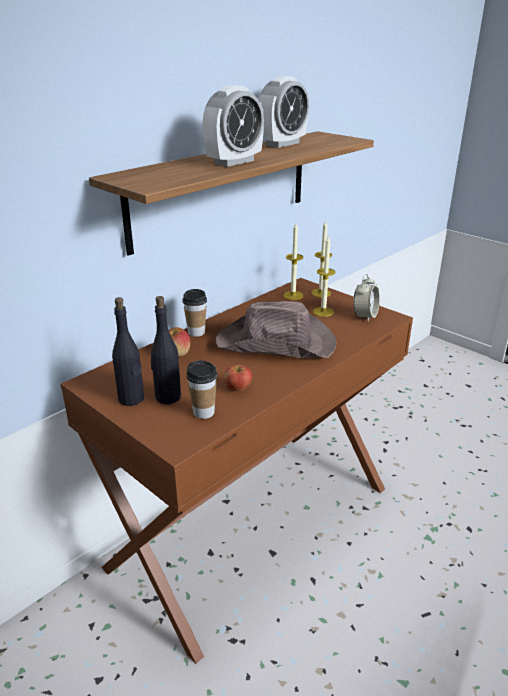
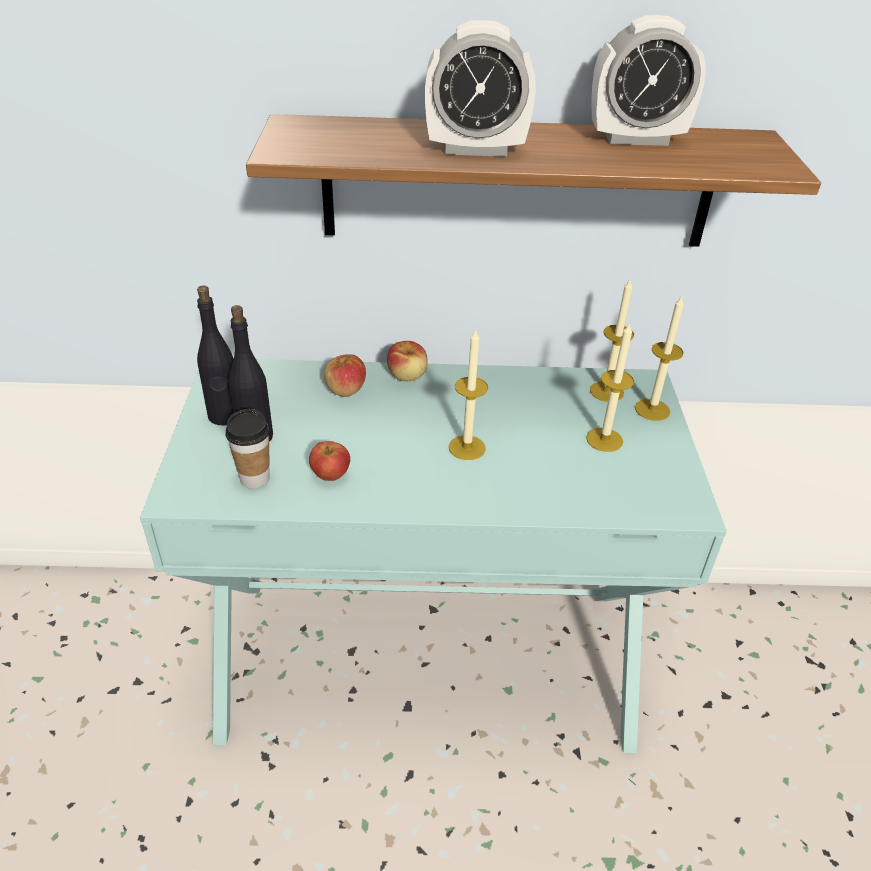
camera: 45 degrees right, 10 degrees up
brown desk [60,278,413,664] -> turquoise desk [140,358,727,753]
cup [182,289,207,337] -> apple [387,341,428,381]
brown hat [216,301,337,358] -> candle [449,329,488,460]
alarm clock [354,274,380,321] -> none

